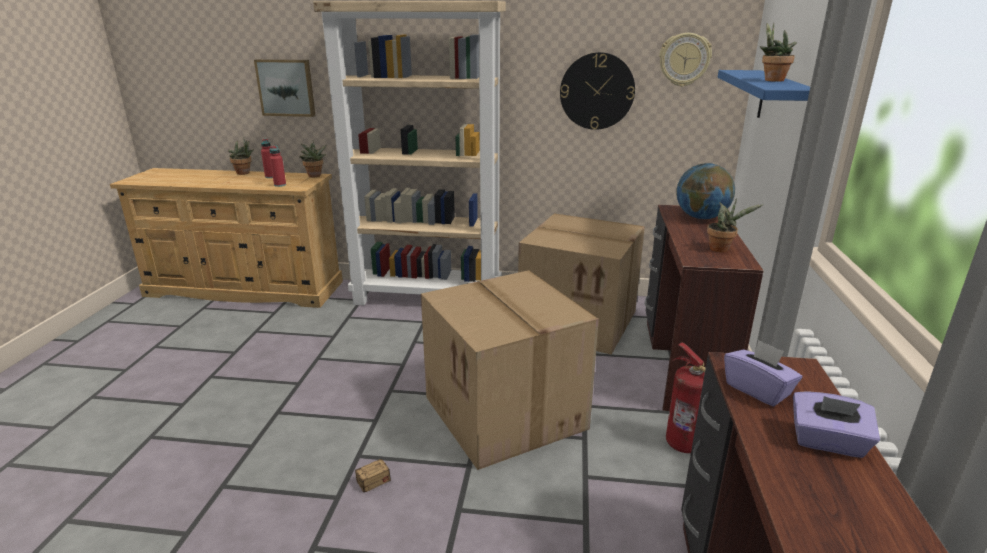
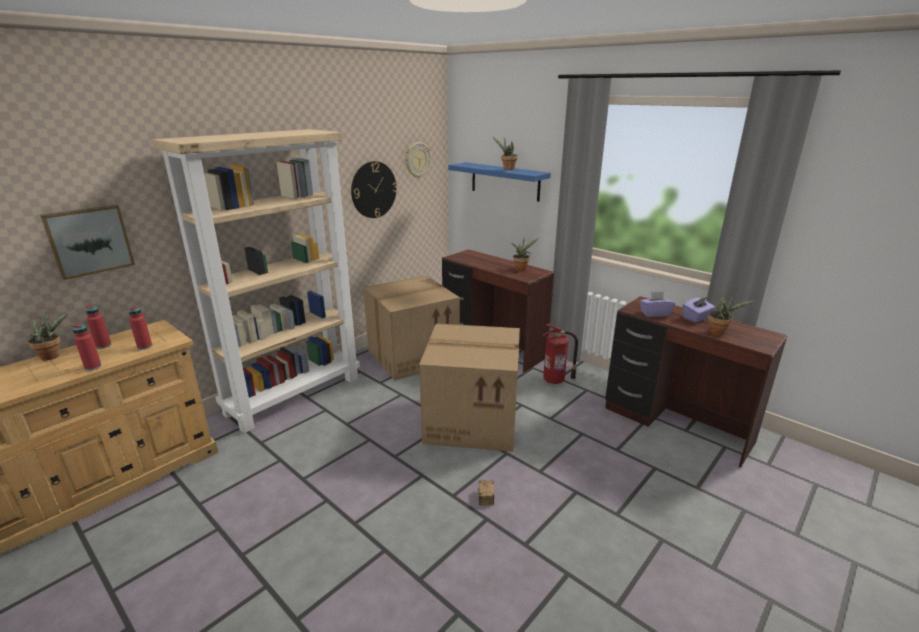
camera: 55 degrees left, 0 degrees up
potted plant [299,141,327,177] -> potted plant moved to [708,294,754,335]
globe [676,163,735,219] -> none
none -> red bottle [71,323,102,371]

